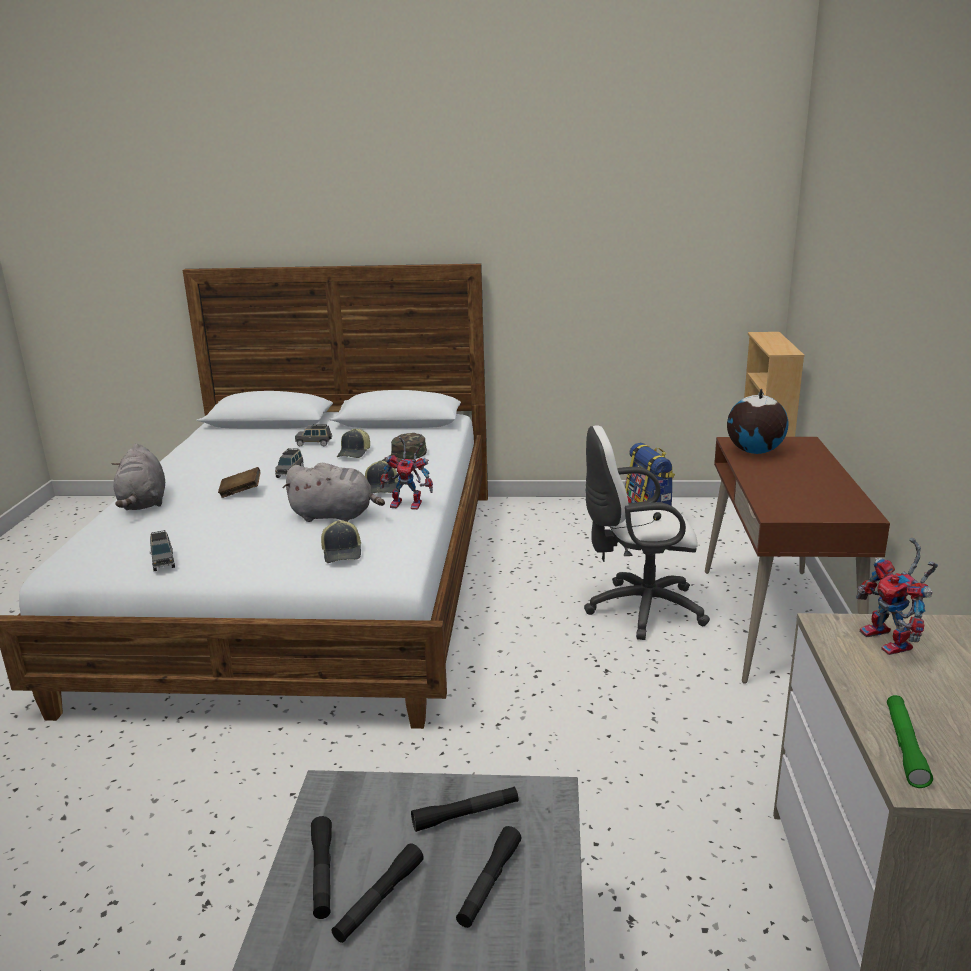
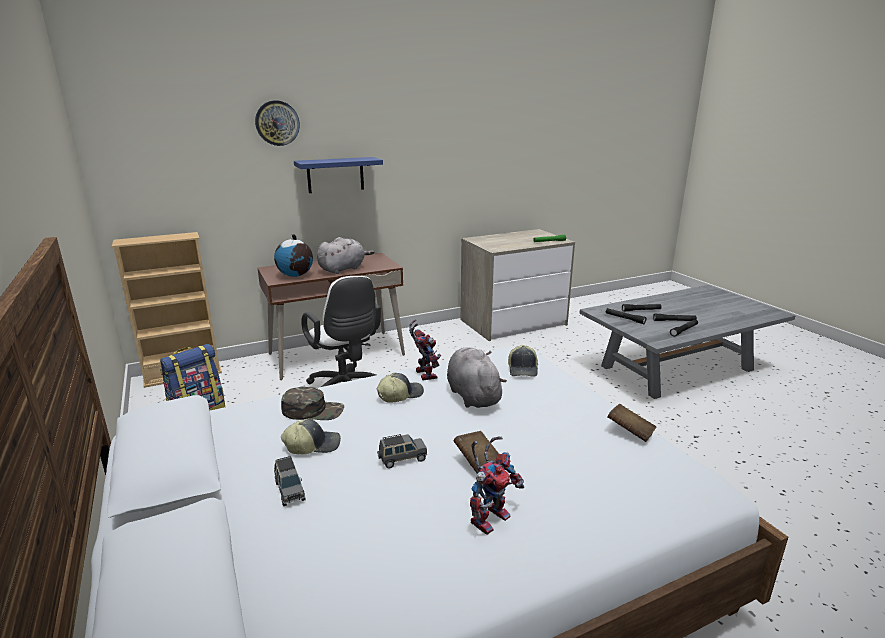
camera: 120 degrees left, 0 degrees up
grey plush toy [112,444,165,510] -> grey plush toy moved to [317,237,374,274]
grey toy car [150,530,175,571] -> brown book [607,404,657,442]
cap [321,520,361,563] -> cap turned 135 degrees clockwise [508,345,538,377]
toy robot [856,537,938,655] -> toy robot moved to [470,436,524,535]
none -> wall clock [255,100,300,146]
none -> blue shelf [294,157,383,193]

